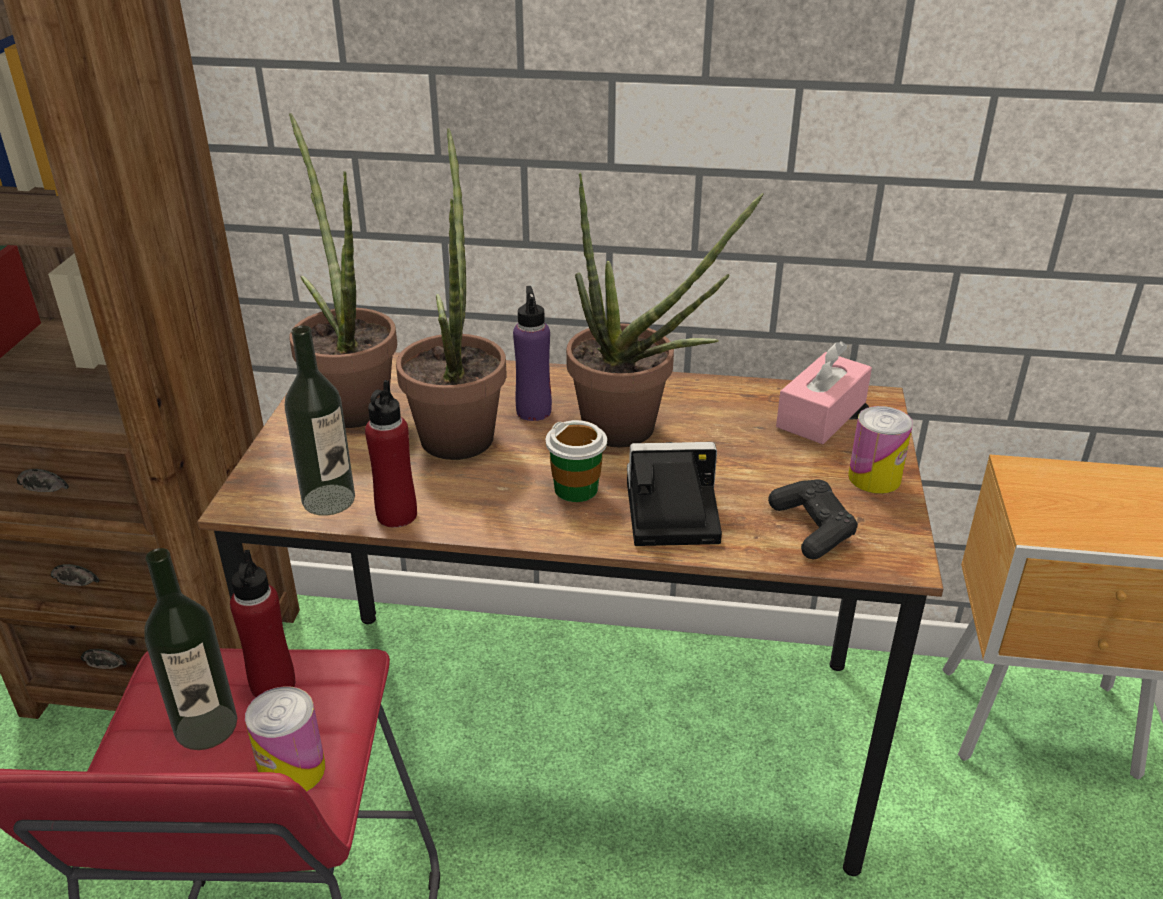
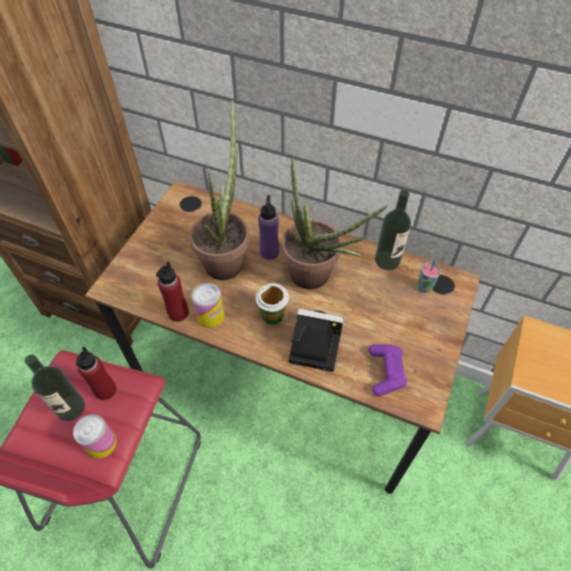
camera: 15 degrees right, 20 degrees up
bottle [285,326,355,516] -> bottle moved to [375,190,411,270]
potted plant [289,113,397,428] -> none
black game controller [768,480,858,559] -> purple game controller [368,344,407,396]
pink tissue box [776,341,872,444] -> cup [417,260,441,293]
can [848,406,913,494] -> can moved to [191,283,225,328]

